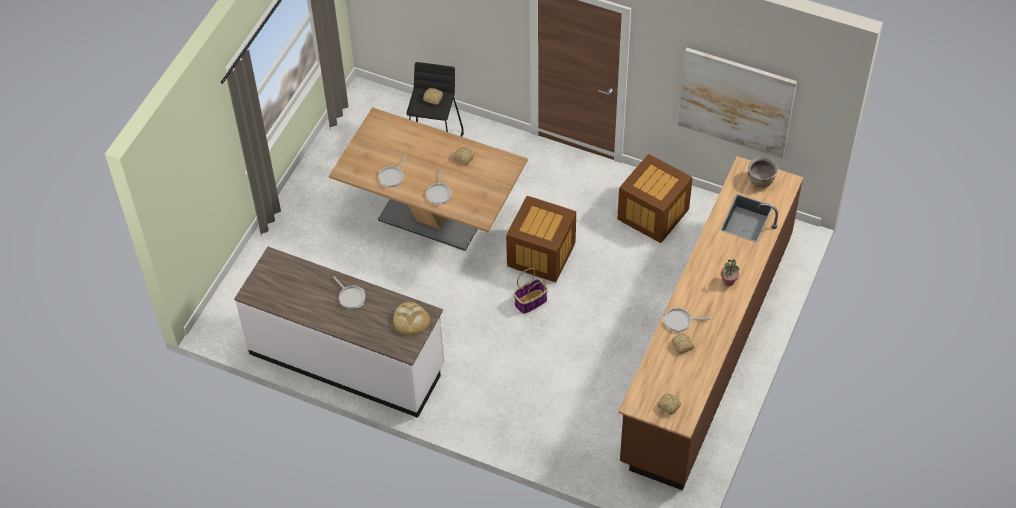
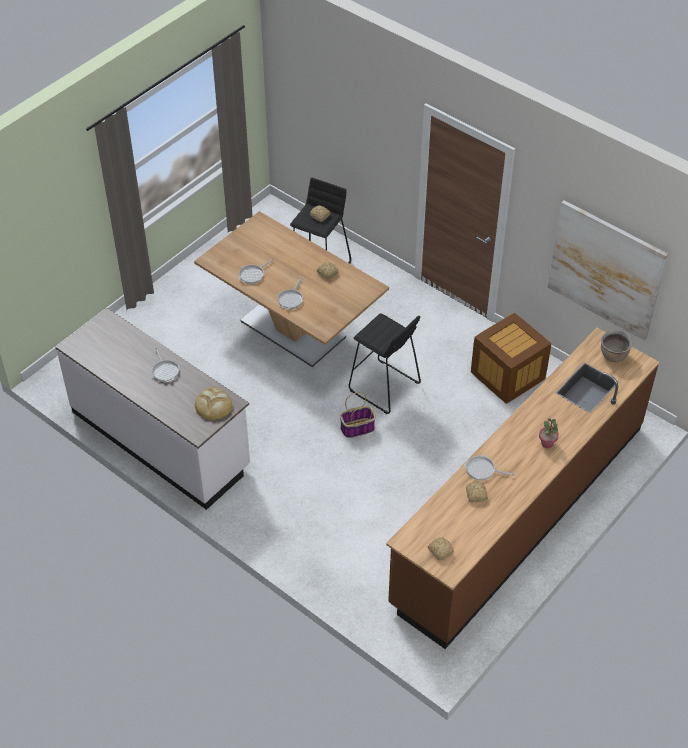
camera: 15 degrees right, 5 degrees down
crate [506,196,576,282] -> black stool [349,313,421,414]

